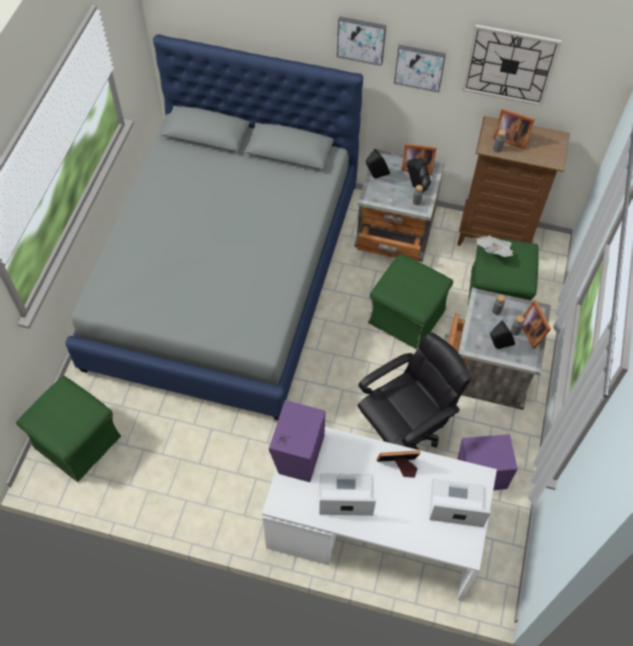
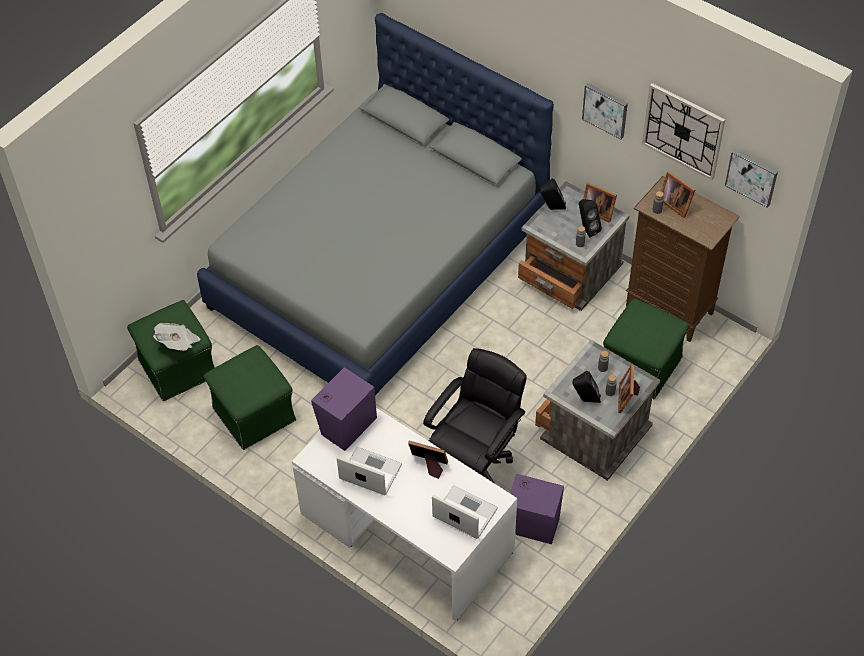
camera: 25 degrees right, 5 degrees down
picture [337,16,386,66] -> picture moved to [725,149,778,208]
black office chair [358,332,471,450] -> black office chair turned 45 degrees counterclockwise [423,348,527,484]
green ottoman [368,254,453,350] -> green ottoman moved to [203,345,296,450]
newspaper [477,235,514,257] -> newspaper moved to [153,323,200,351]

